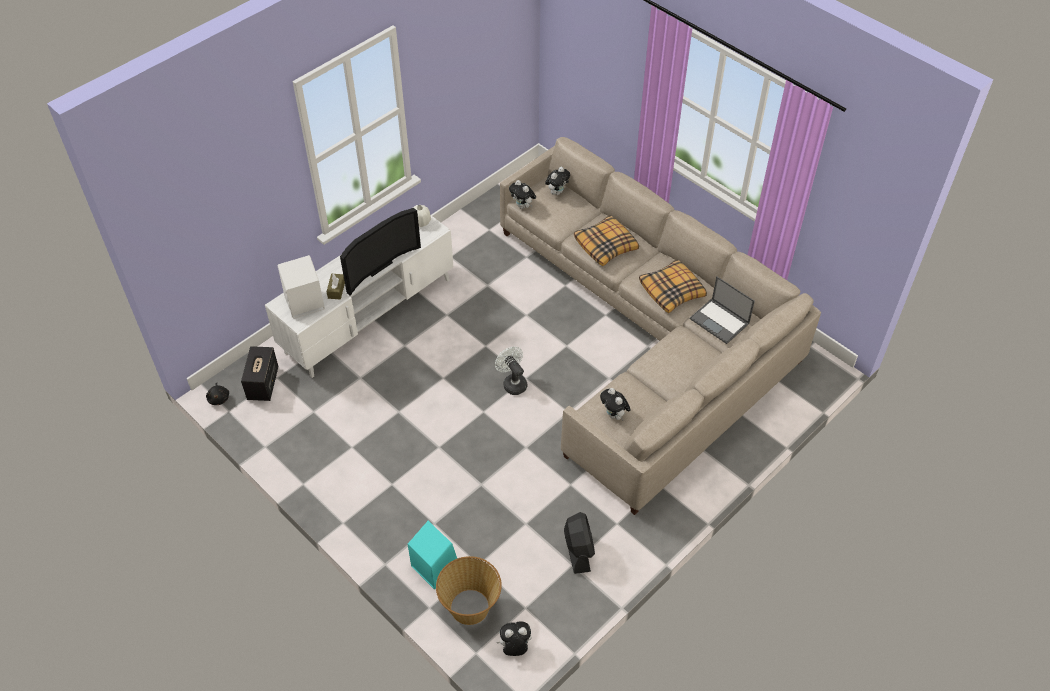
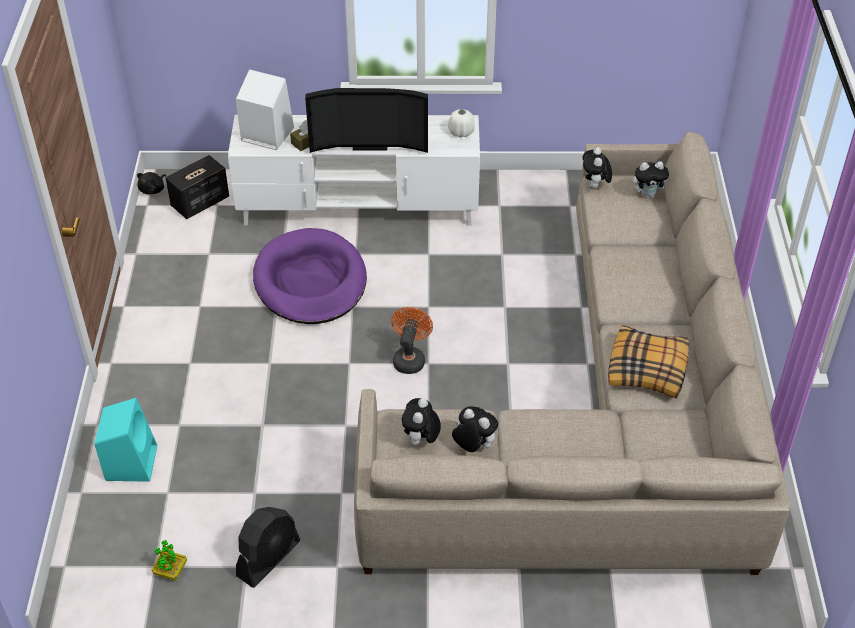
camera: 45 degrees right, 5 degrees down
basket [436,556,502,625] -> none
white fan [495,347,527,395] -> orange fan [391,307,433,374]
plush toy [496,621,531,656] -> plush toy moved to [452,406,498,452]
pillow [574,215,639,266] -> none
laptop [690,276,755,344] -> none
none -> potted plant [152,540,187,581]
none -> purple dog bed [253,228,367,324]

